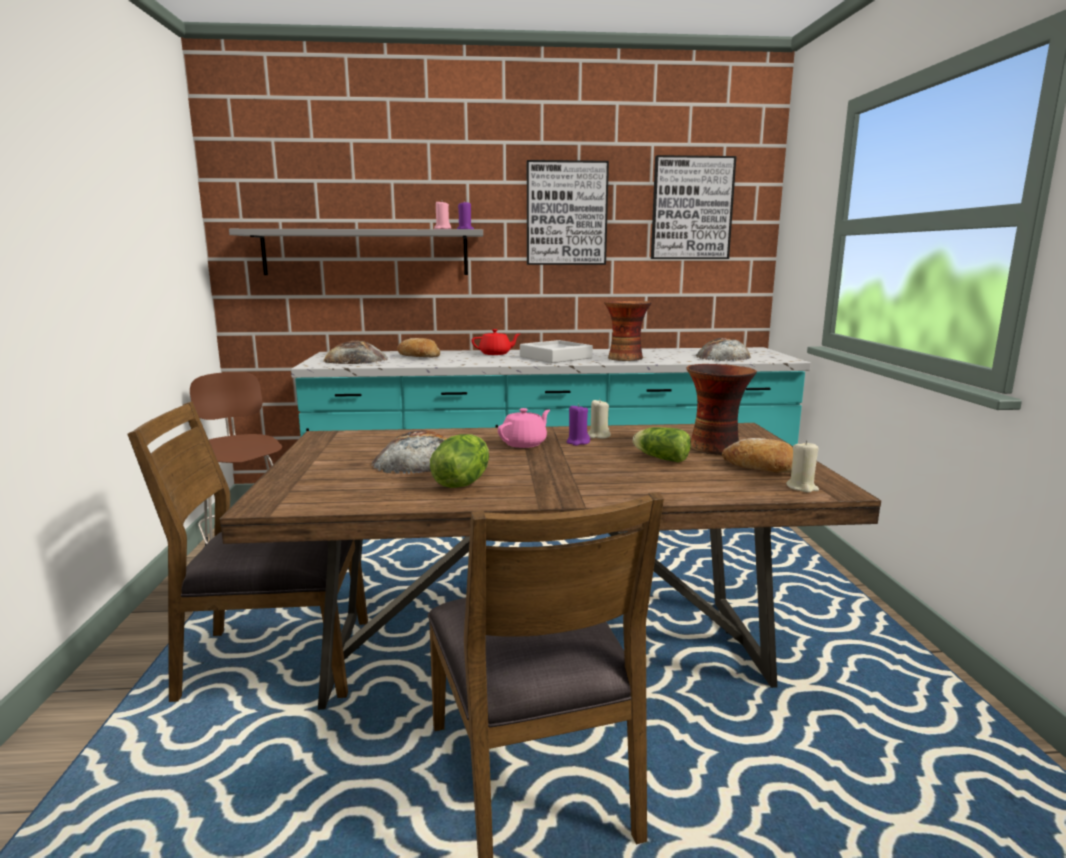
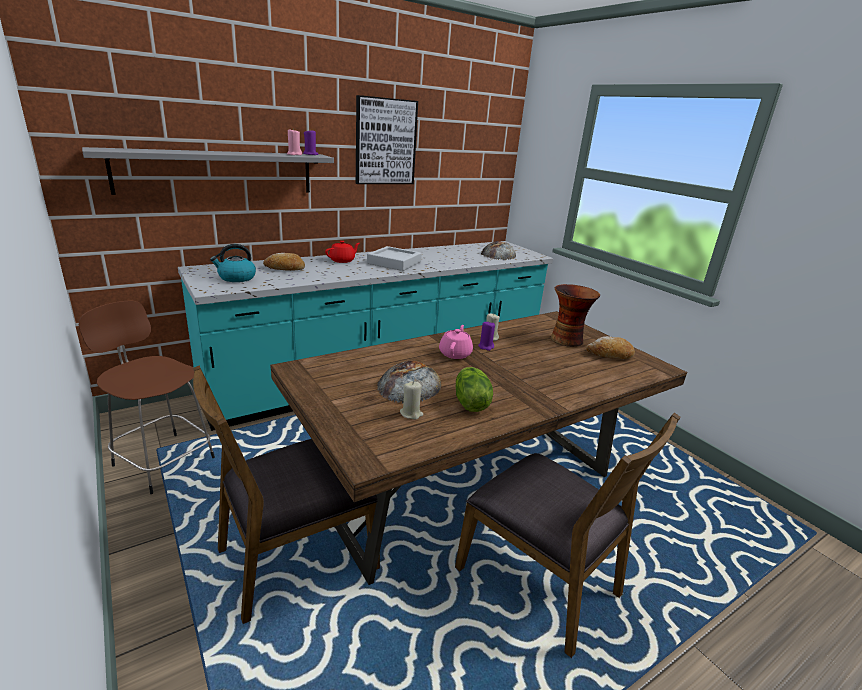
camera: 30 degrees left, 10 degrees up
bread [323,341,387,364] -> kettle [210,244,256,282]
vase [604,301,652,361] -> none
lettuce [633,427,691,463] -> none
picture [651,155,737,259] -> none
beige candle [786,441,819,493] -> beige candle moved to [400,381,423,419]

